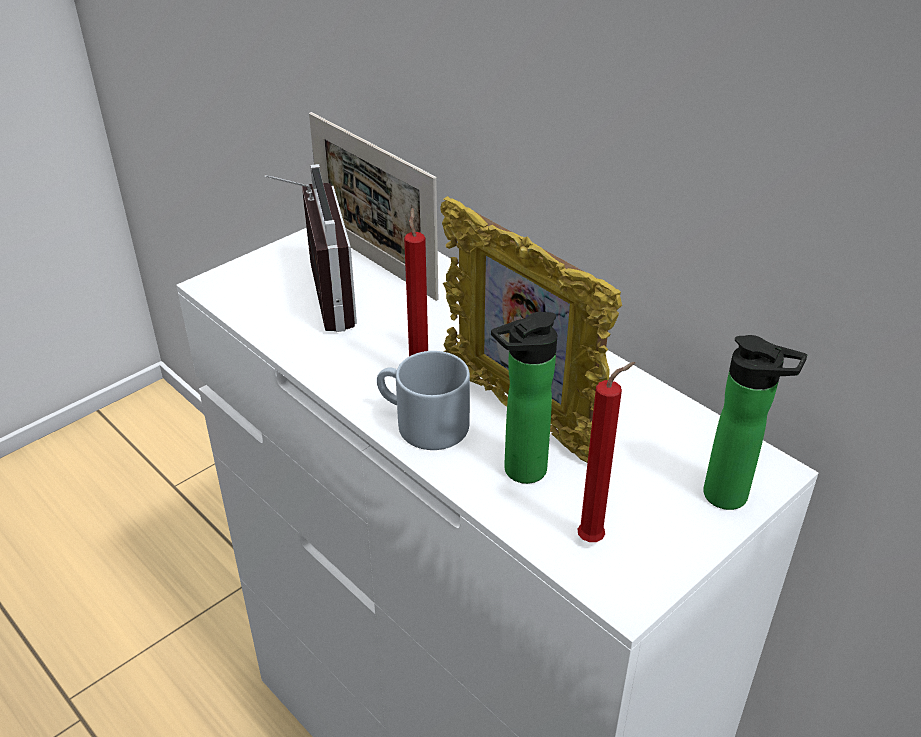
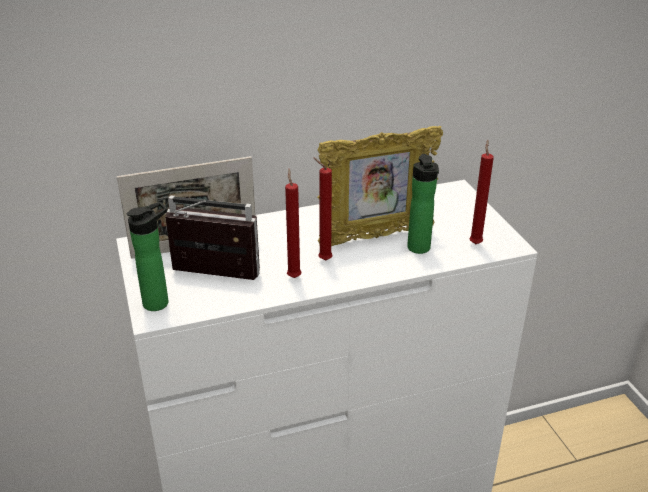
camera: 65 degrees left, 5 degrees down
grey mug [377,351,470,450] -> none
bottle [703,335,807,510] -> bottle moved to [127,202,169,311]
none -> red candle [285,169,301,278]

